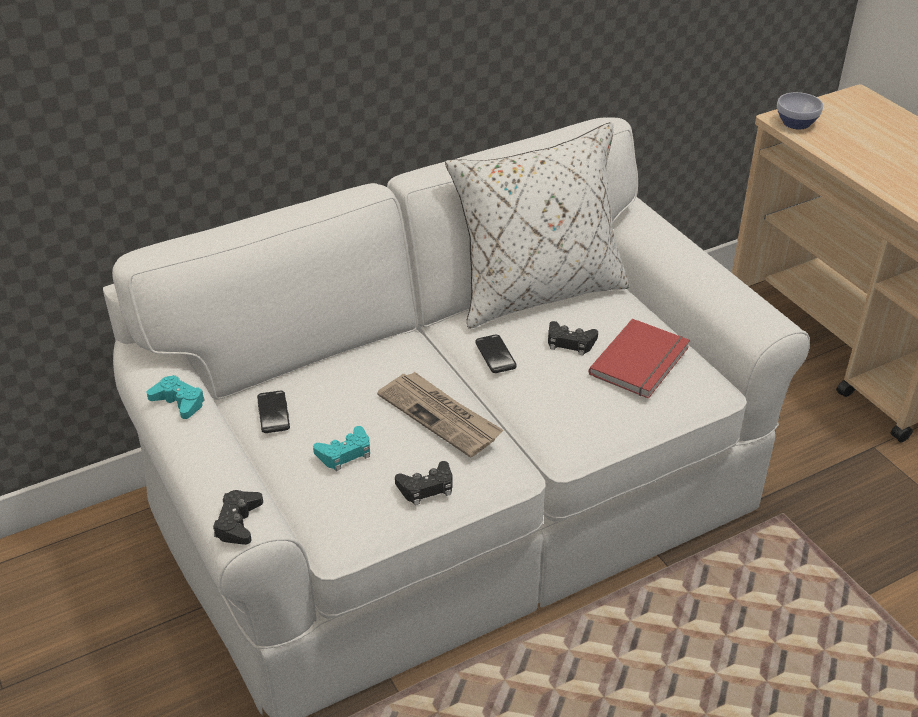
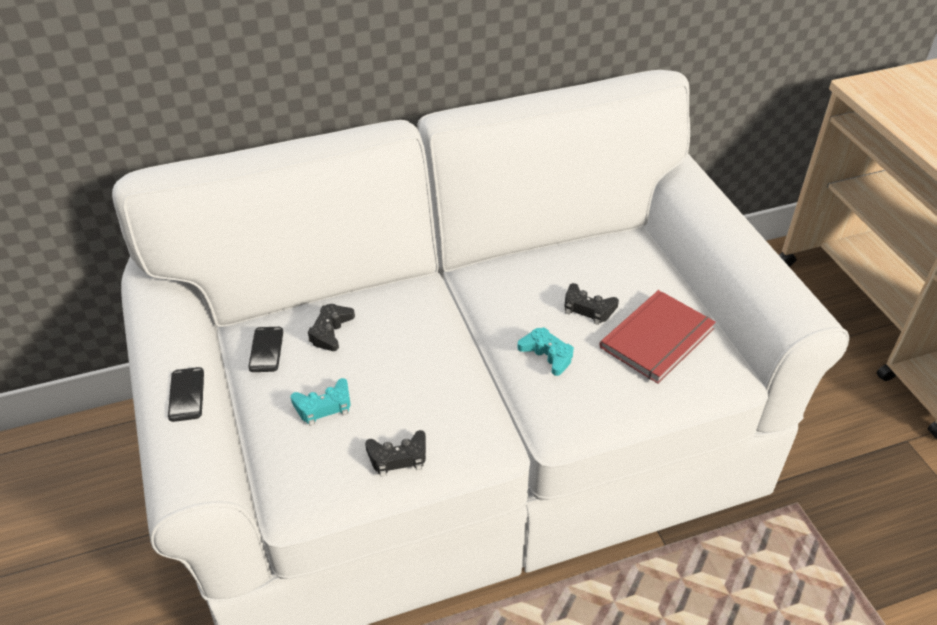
camera: 10 degrees right, 5 degrees up
turquoise game controller [147,375,205,419] -> turquoise game controller moved to [517,327,574,376]
black game controller [213,490,263,545] -> black game controller moved to [308,304,355,351]
newspaper [377,372,503,457] -> none
white pillow [445,122,630,329] -> none
phone [476,335,517,373] -> phone moved to [168,367,204,422]
bowl [777,92,823,129] -> none

